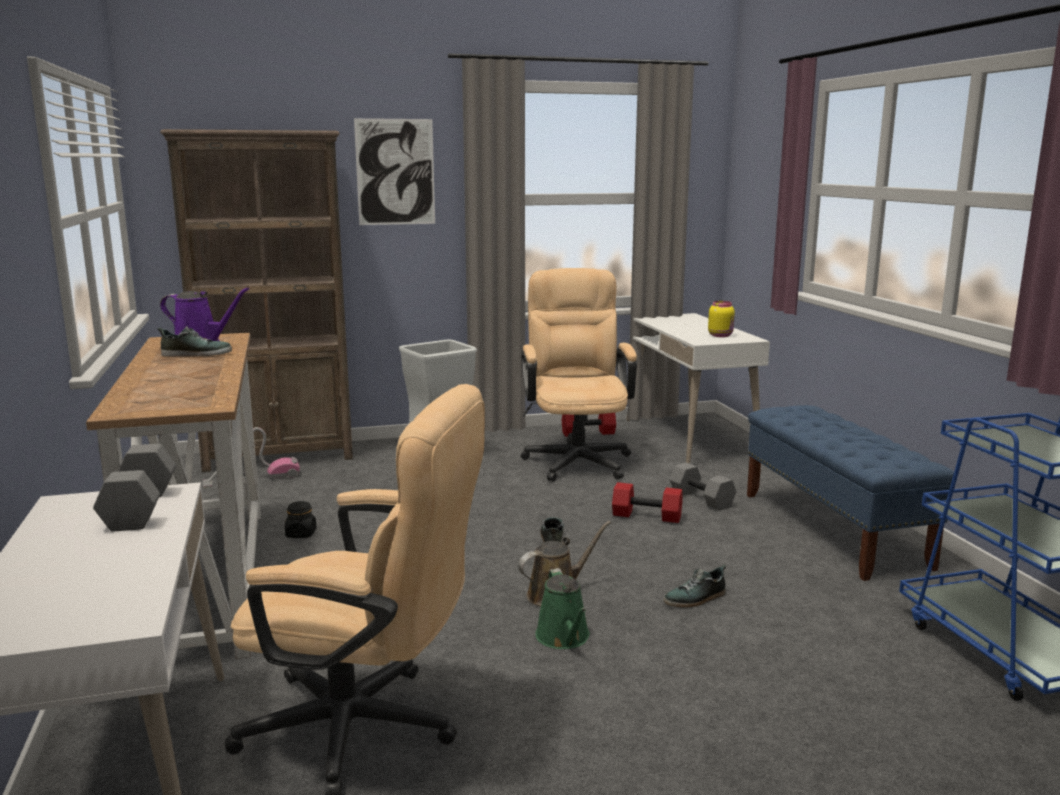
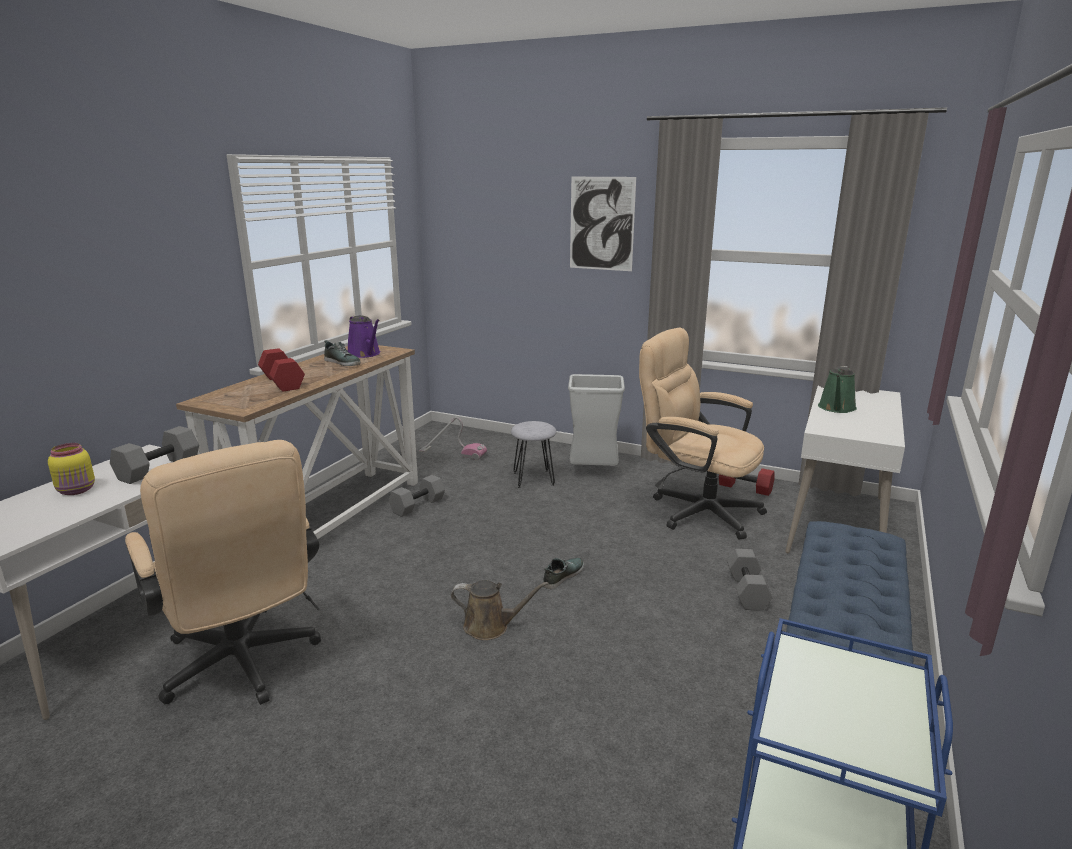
camera: 40 degrees right, 5 degrees up
brown bookcase [160,129,353,472] -> none
black jar [285,501,317,538] -> grey dumbbell [389,475,445,517]
beige office chair [521,268,637,482] -> beige office chair turned 90 degrees counterclockwise [639,327,767,540]
green watering can [535,568,590,649] -> green watering can moved to [818,366,857,413]
red dumbbell [612,482,683,523] -> red dumbbell moved to [258,348,305,392]
shoe [663,565,726,608] -> none
yellow jar [708,301,735,337] -> yellow jar moved to [48,443,95,495]
none -> grey stool [511,421,557,488]

